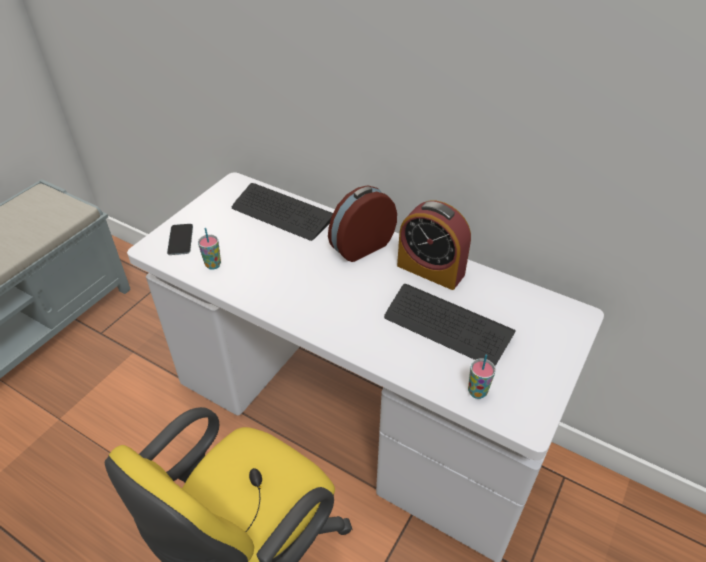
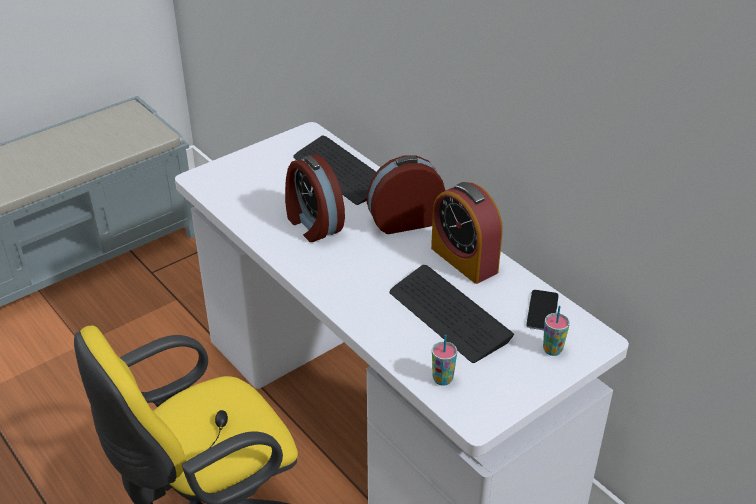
camera: 20 degrees right, 5 degrees down
phone [167,224,193,255] -> phone moved to [526,290,559,330]
cup [198,228,221,270] -> cup moved to [543,306,570,356]
none -> alarm clock [285,154,345,242]

